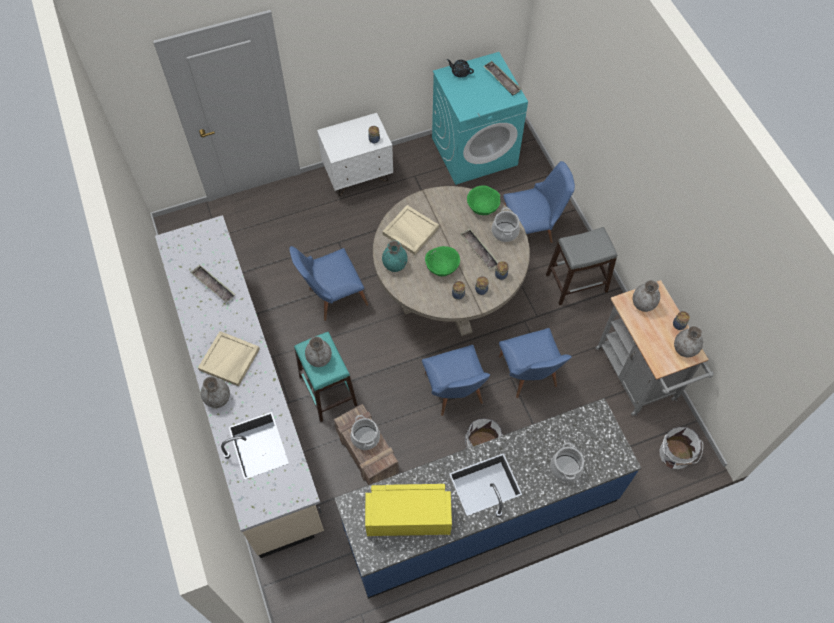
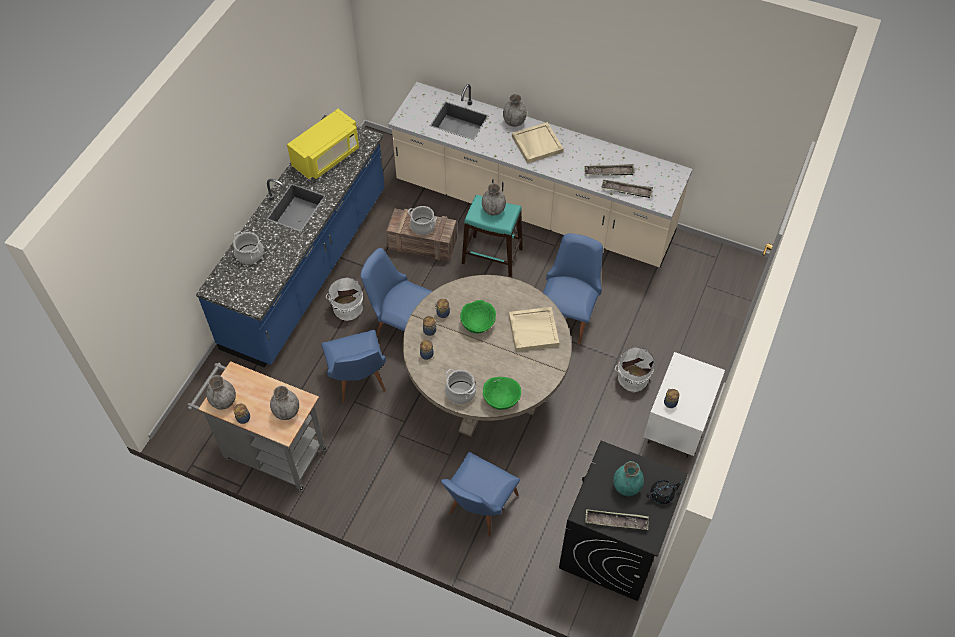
camera: 135 degrees right, 5 degrees down
turquoise vase [382,240,408,272] -> turquoise vase moved to [613,461,644,496]
turquoise washing machine [432,52,528,185] -> black washing machine [559,441,688,601]
tray [460,229,499,269] -> tray moved to [601,180,653,198]
blue chair [499,328,572,398] -> blue chair turned 135 degrees counterclockwise [321,330,386,402]
grey stool [546,227,617,305] -> none
white bucket [660,427,703,469] -> white bucket moved to [615,347,654,392]

